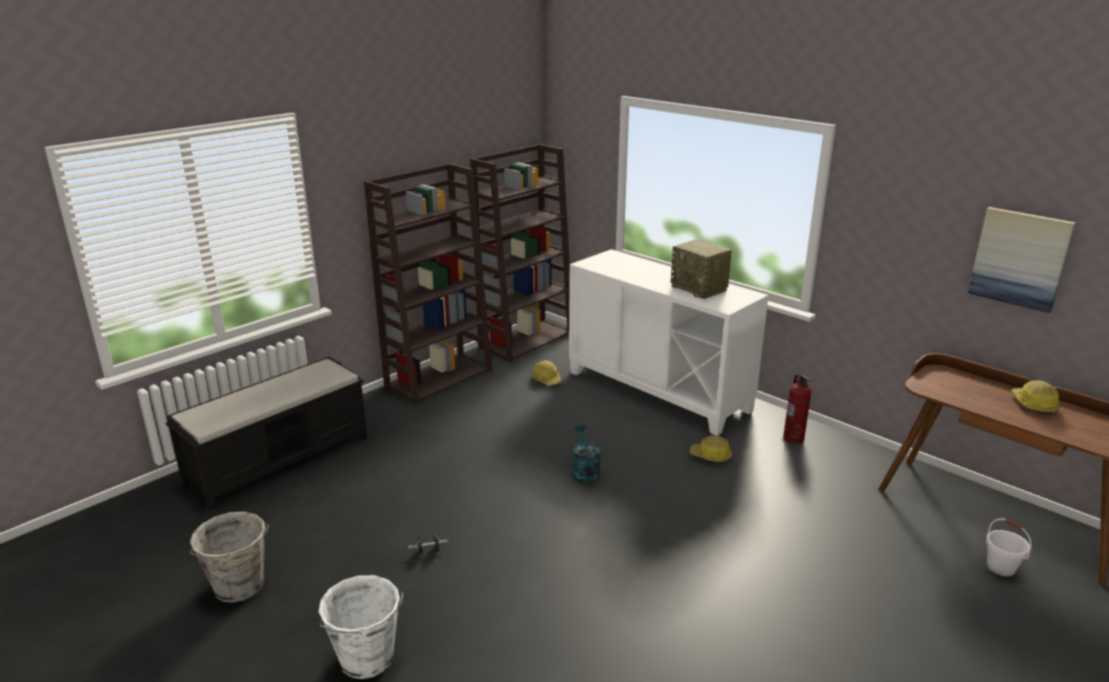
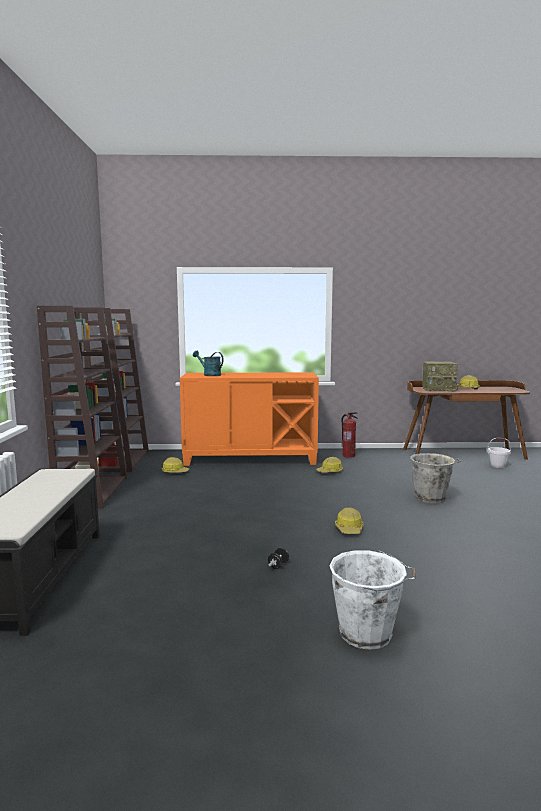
camera: 45 degrees left, 15 degrees down
grey bucket [190,512,269,603] -> grey bucket moved to [410,453,461,503]
white cabinet [569,249,769,436] -> orange cabinet [180,373,319,466]
turquoise watering can [572,423,601,483] -> turquoise watering can moved to [193,351,224,376]
radio [671,239,732,299] -> radio moved to [422,362,458,392]
picture [968,207,1076,313] -> none
none -> hard hat [335,507,364,534]

